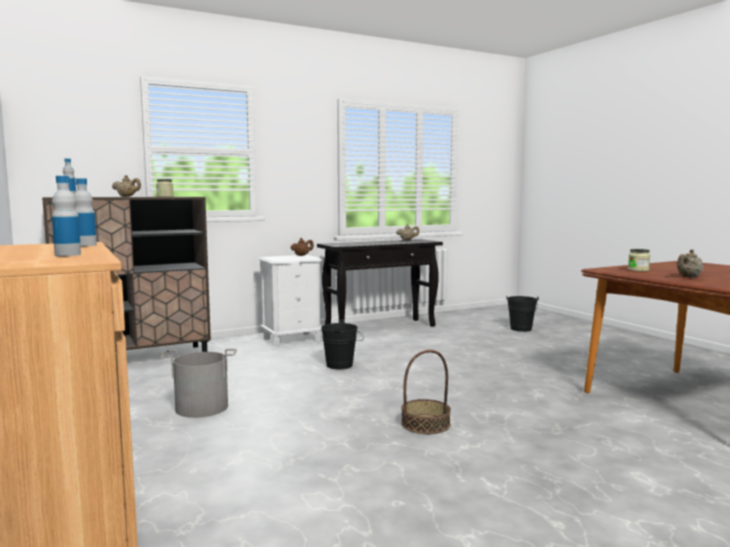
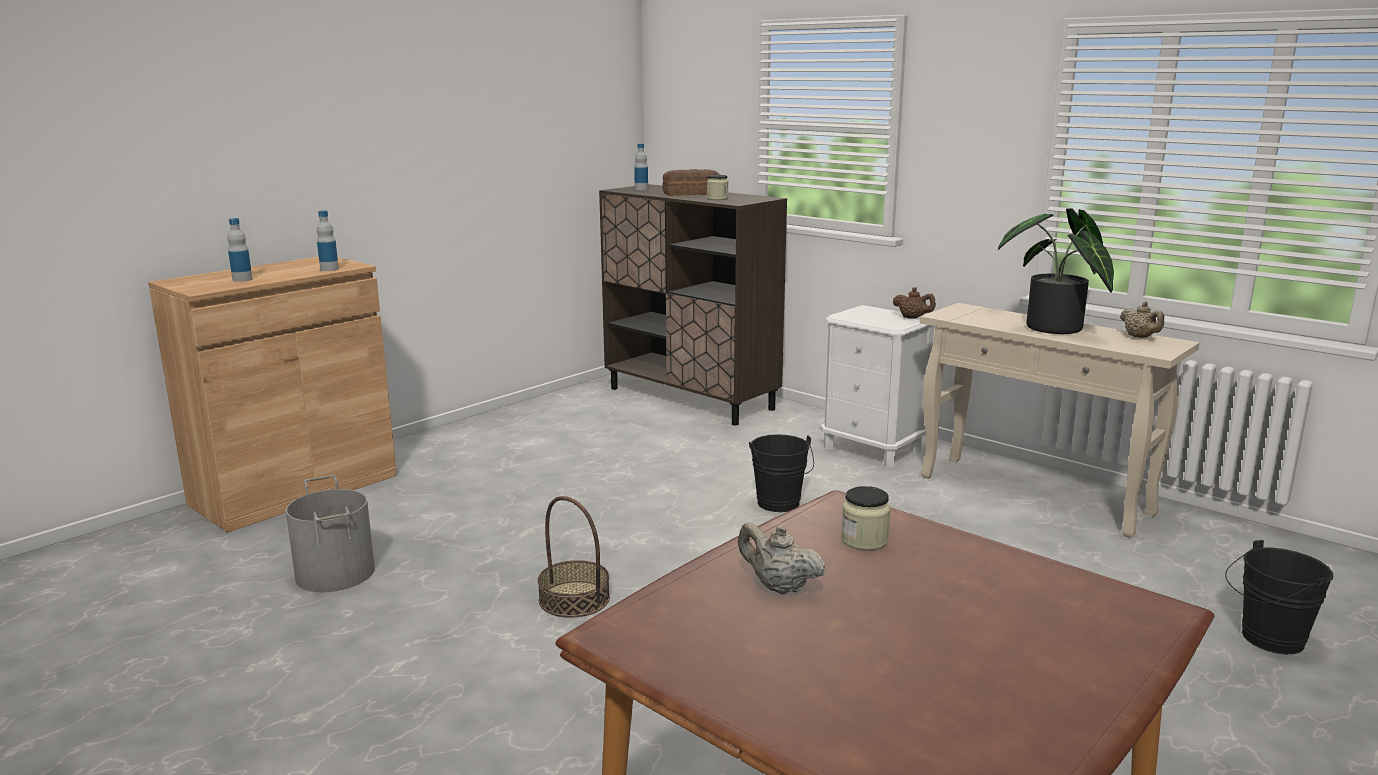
camera: 70 degrees right, 10 degrees up
beige teapot [112,175,141,197] -> bread [662,169,719,196]
grey bucket [161,349,237,418] -> grey bucket moved to [286,475,375,592]
black console table [317,239,443,327] -> beige console table [920,303,1200,538]
none -> potted plant [998,208,1114,334]

